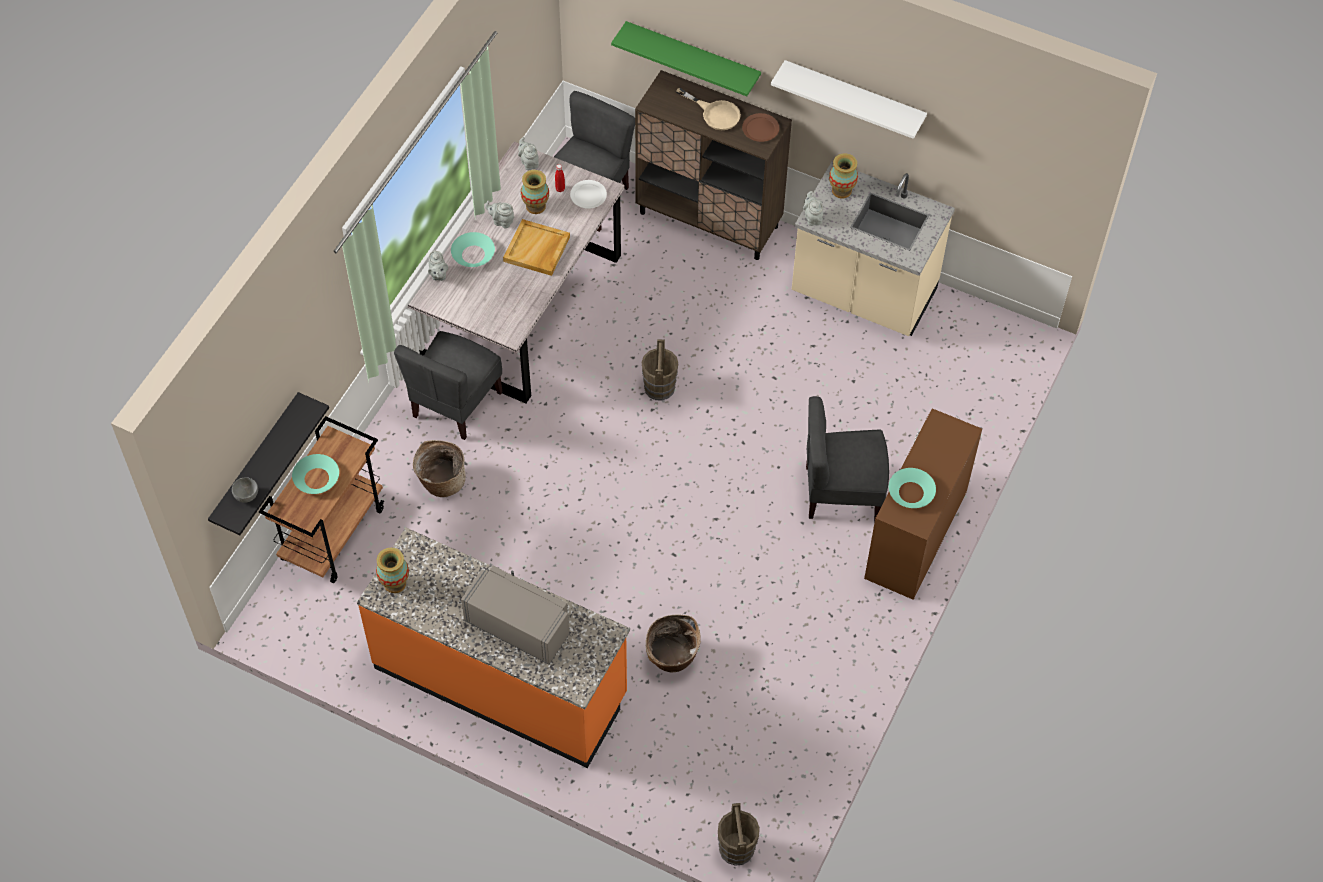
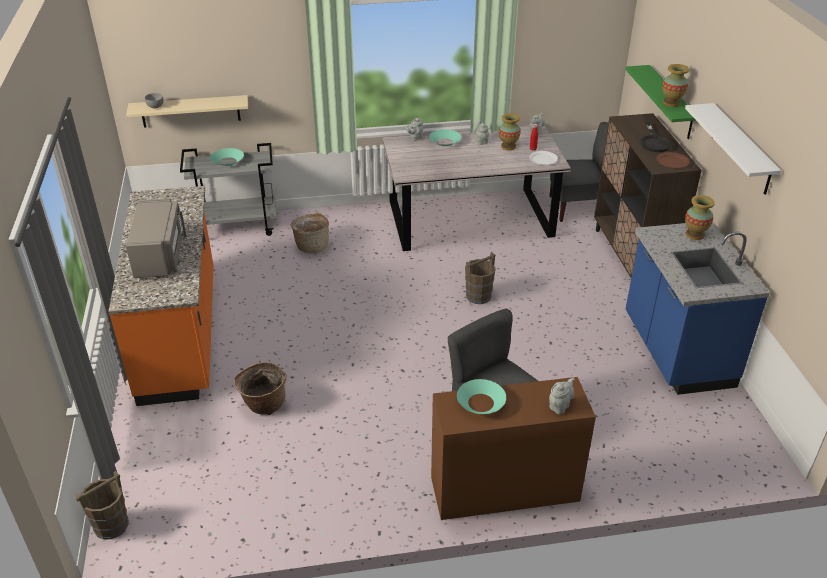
camera: 55 degrees right, 20 degrees down
black shelf [208,392,329,535] -> beige shelf [126,95,248,128]
brown cart [259,416,384,583] -> grey cart [180,143,276,236]
vase [376,548,409,593] -> vase moved to [662,64,689,107]
grey chair [394,331,502,440] -> none
beige tray [503,219,570,276] -> none
beige frying pan [676,87,741,130] -> black frying pan [640,121,673,152]
beige counter [792,161,955,336] -> blue counter [626,222,770,395]
grey teapot [803,191,823,226] -> grey teapot moved to [549,378,575,414]

